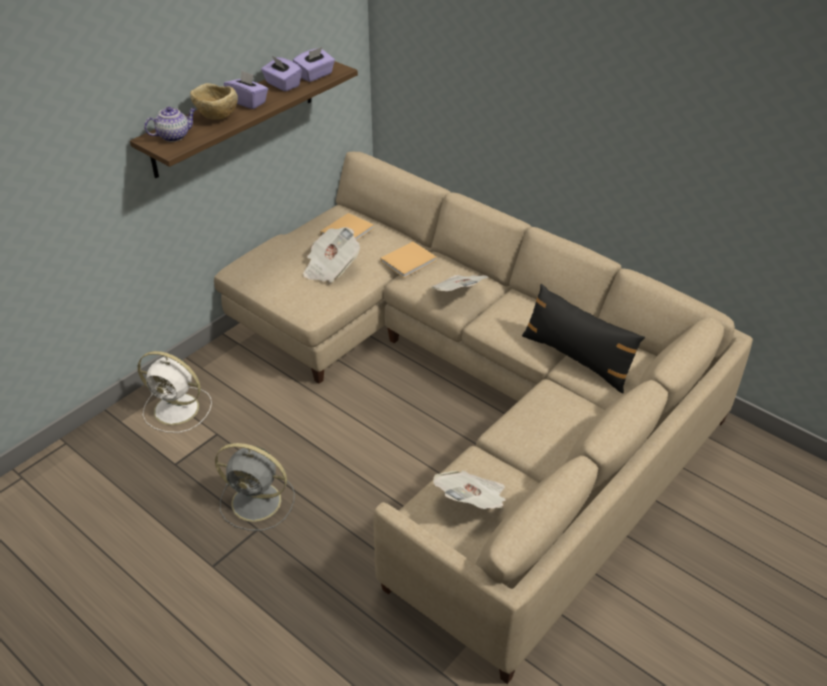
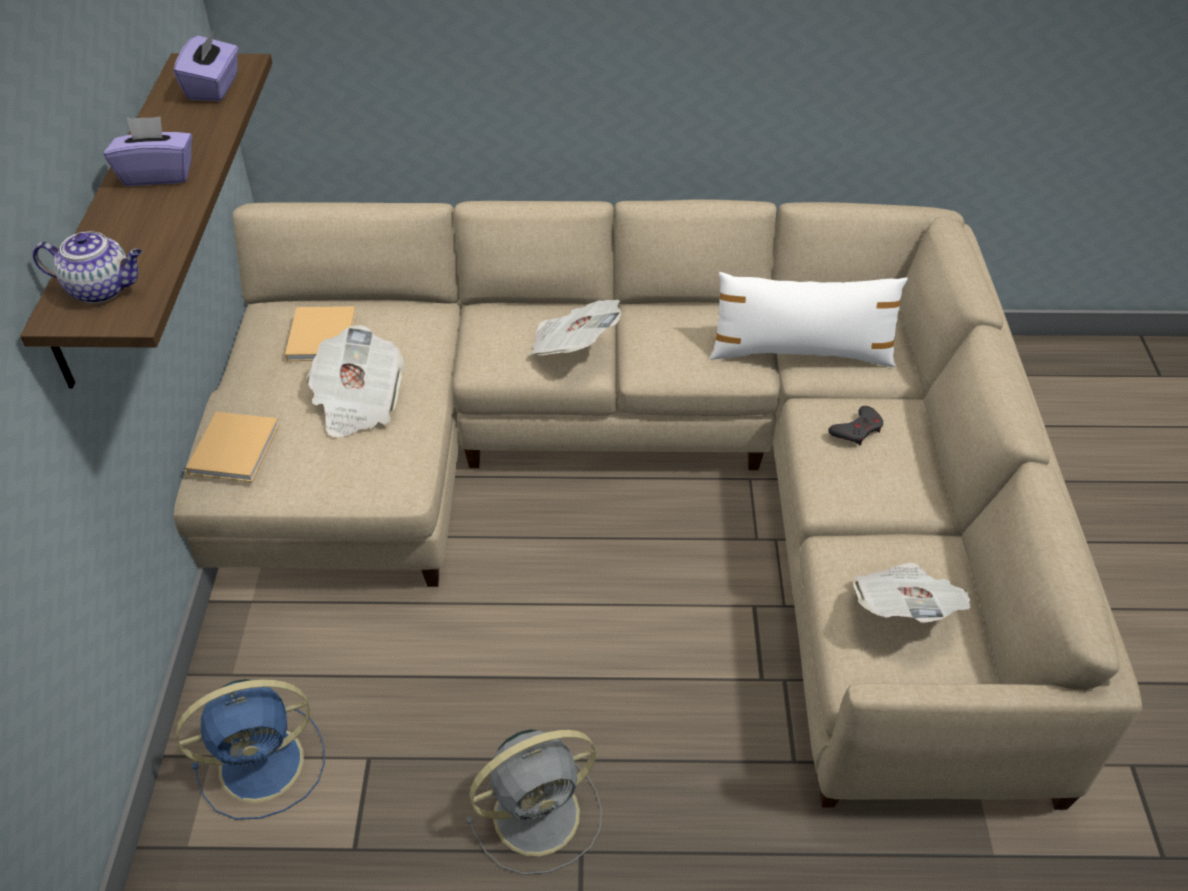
camera: 40 degrees left, 5 degrees up
white fan [138,351,212,433] -> blue fan [176,679,325,820]
teapot [144,107,196,142] -> teapot turned 75 degrees clockwise [33,231,142,303]
beige bowl [190,83,238,120] -> none
purple tissue box [261,56,302,92] -> none
beige book [381,242,437,278] -> beige book moved to [186,412,279,482]
black pillow [522,284,645,393] -> white pillow [710,272,908,367]
none -> grey game controller [828,406,883,445]

